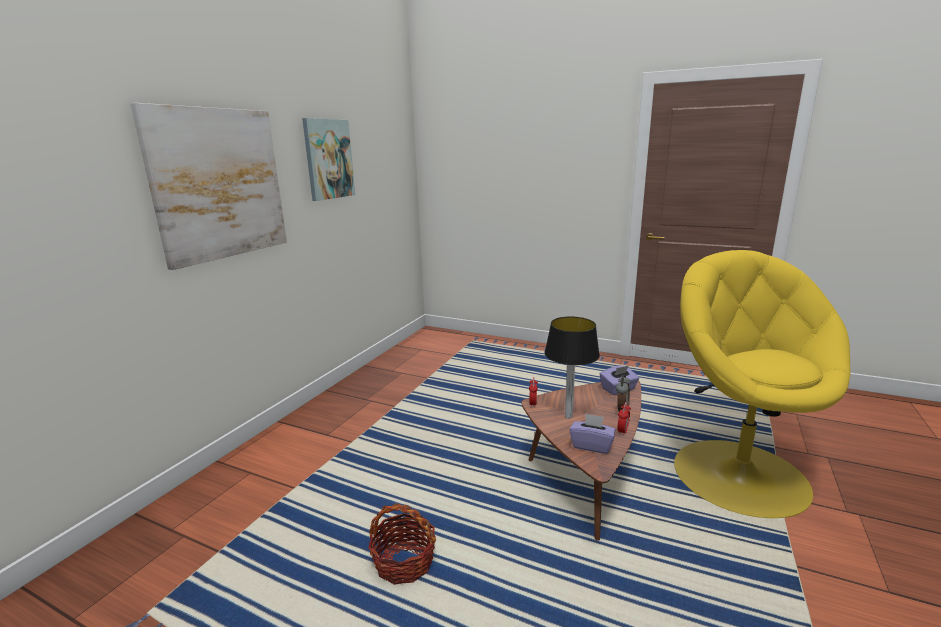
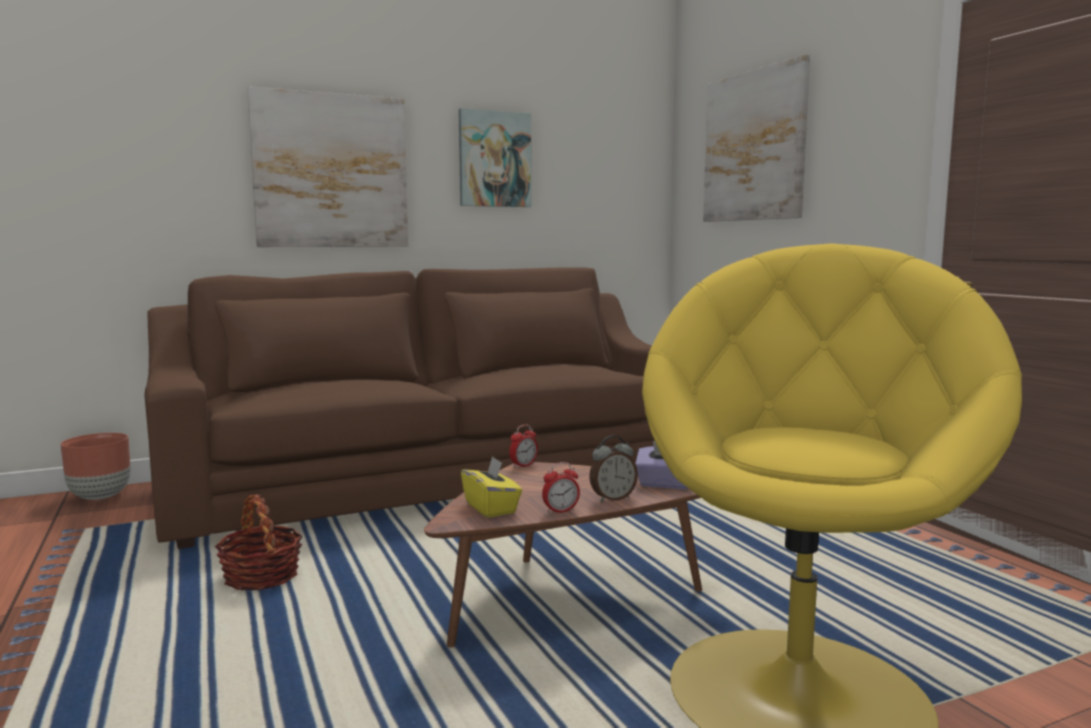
camera: 40 degrees right, 10 degrees down
table lamp [544,317,600,418] -> none
purple tissue box [570,413,615,454] -> yellow tissue box [461,456,522,518]
none -> brown planter [61,433,131,500]
none -> brown sofa [144,267,655,549]
none -> picture [703,54,810,222]

